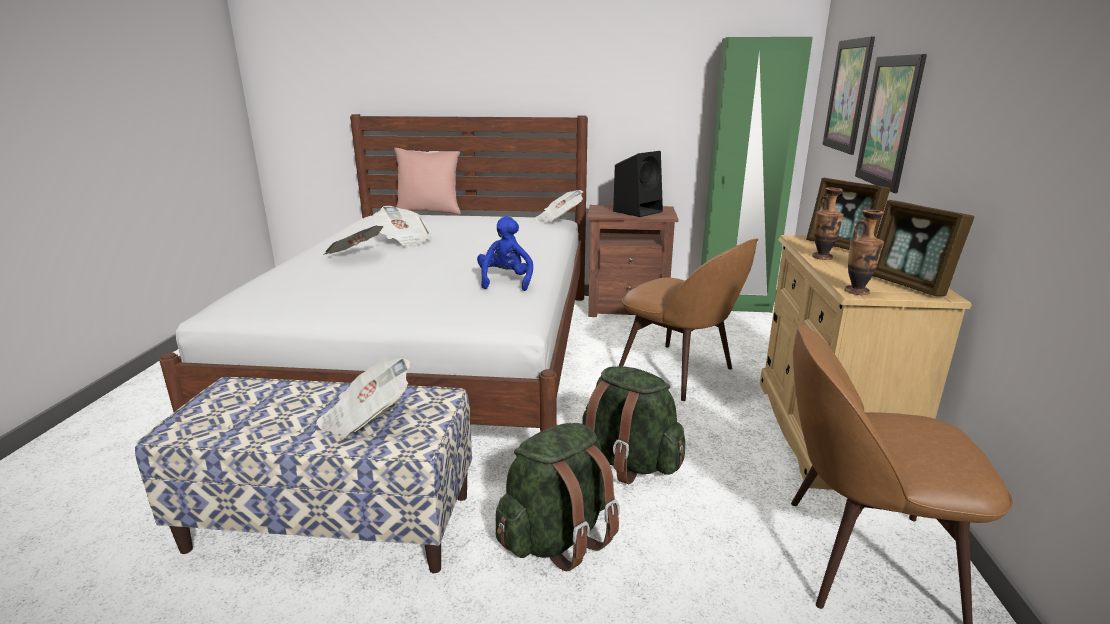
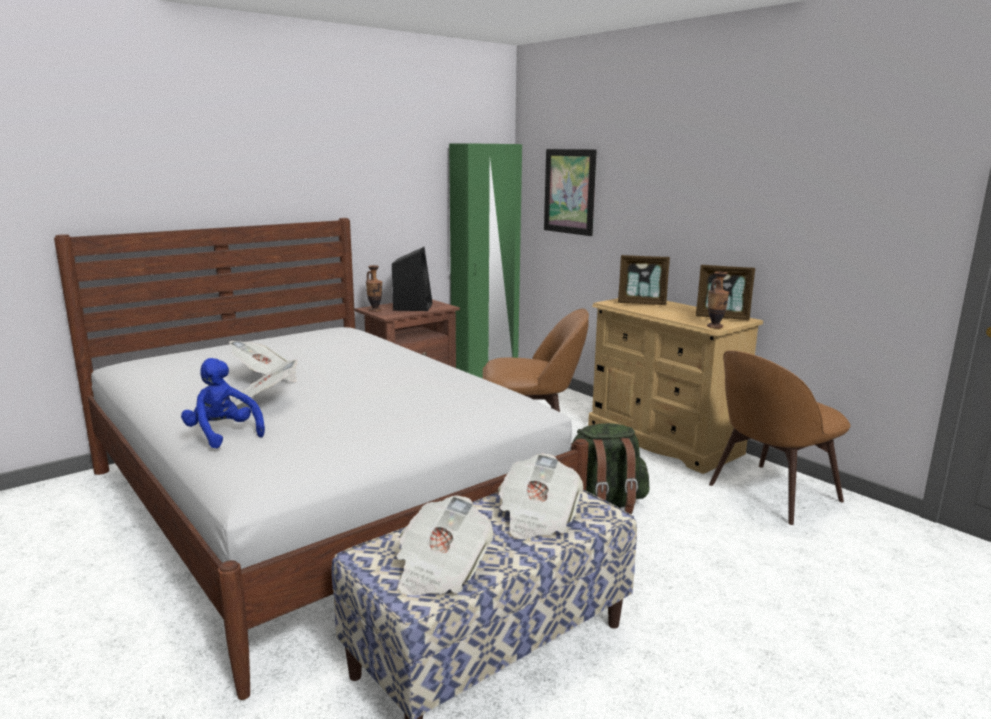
camera: 45 degrees left, 5 degrees down
pink pillow [394,148,461,215] -> none
blue plush toy [477,216,533,291] -> blue plush toy moved to [181,358,265,448]
green backpack [496,423,620,571] -> none
newspaper [534,190,583,222] -> newspaper moved to [396,495,494,596]
vase [812,187,844,260] -> vase moved to [366,265,382,312]
picture [855,54,927,193] -> none

